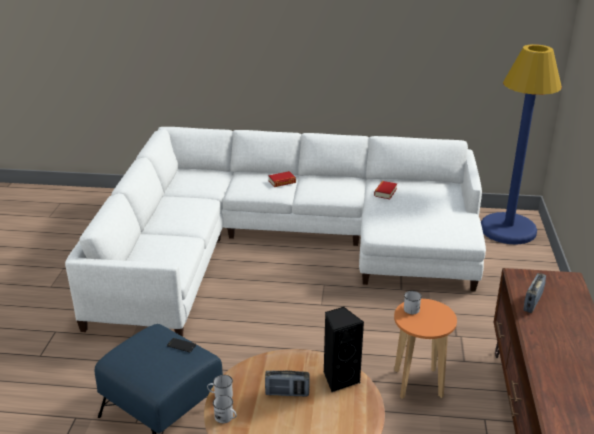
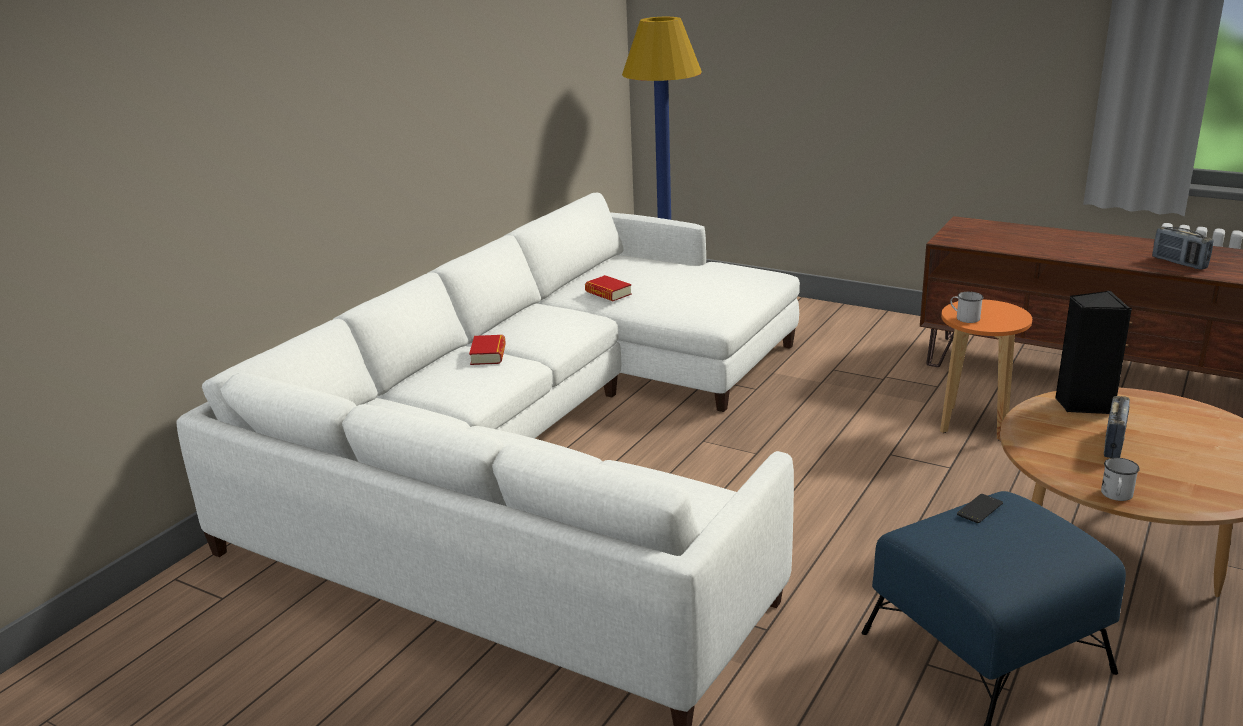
camera: 65 degrees left, 5 degrees down
white mug [213,395,237,423] -> none
radio [523,273,546,313] -> radio moved to [1152,227,1213,270]

